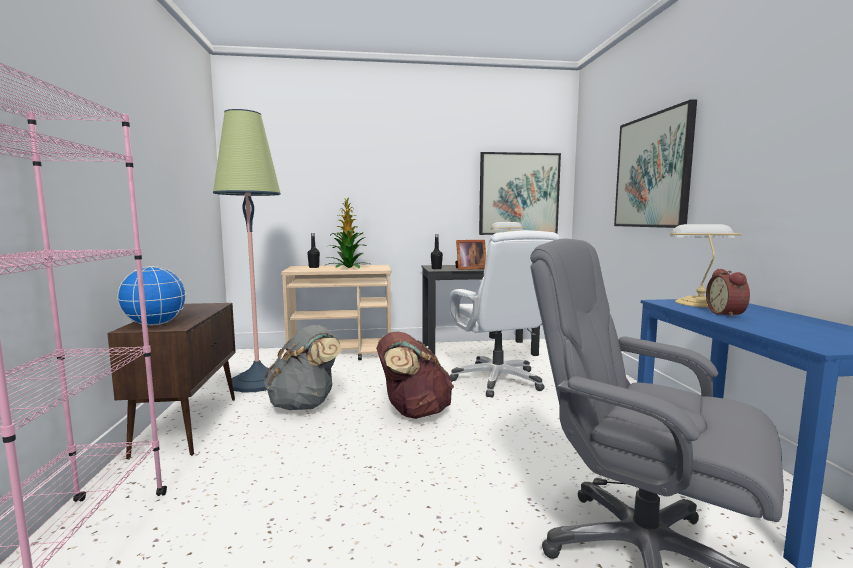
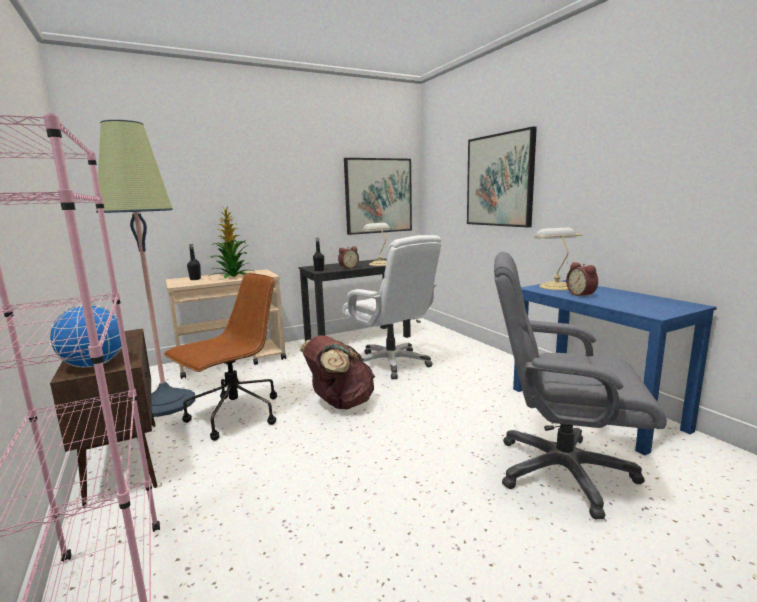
camera: 20 degrees left, 5 degrees up
grey backpack [264,325,341,410] -> brown office chair [164,273,277,441]
picture frame [455,240,486,270] -> alarm clock [338,246,359,269]

